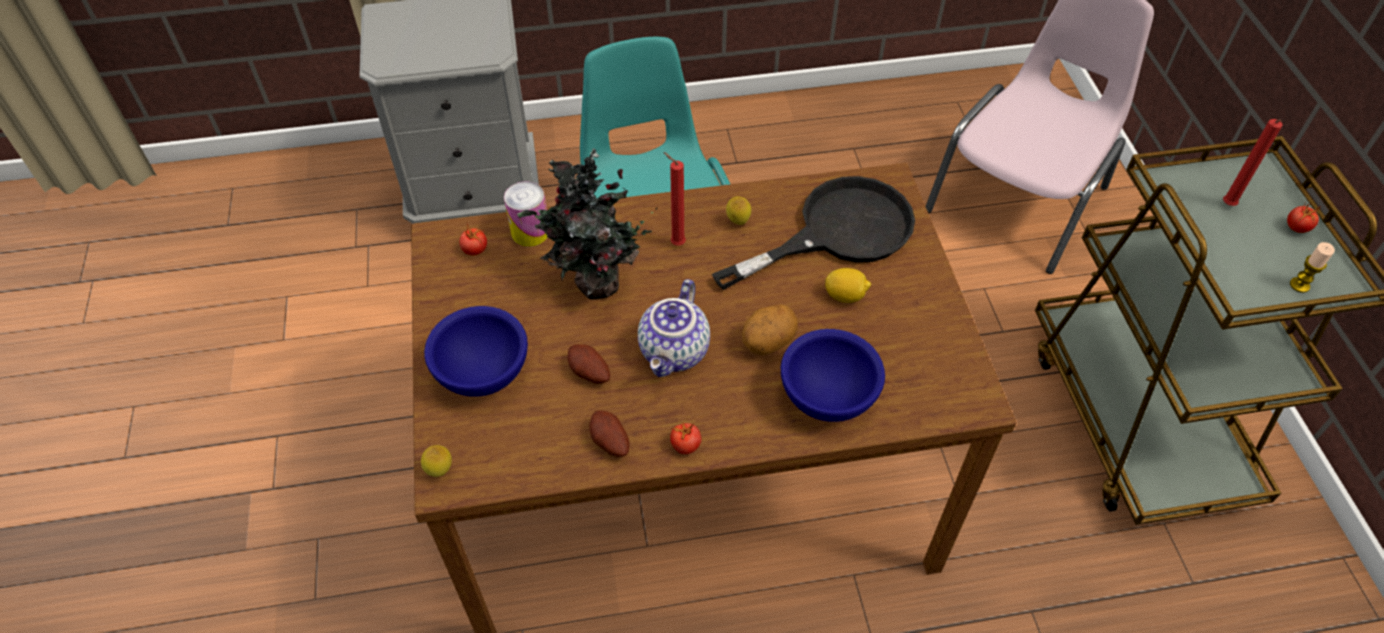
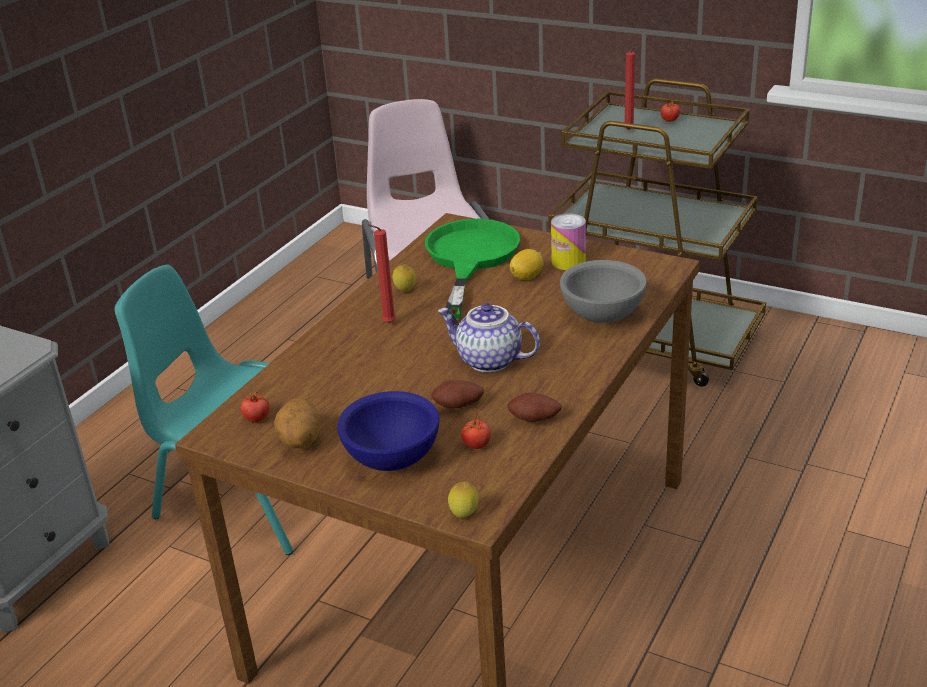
camera: 50 degrees left, 20 degrees down
can [504,181,548,247] -> can moved to [551,214,586,270]
potted plant [517,149,657,299] -> none
teapot [638,279,710,377] -> teapot turned 150 degrees clockwise [437,303,540,372]
tomato [670,423,701,454] -> tomato moved to [461,411,491,449]
black frying pan [712,176,915,290] -> green frying pan [425,219,520,319]
potato [742,304,798,355] -> potato moved to [274,398,320,448]
blue bowl [781,329,885,422] -> grey bowl [560,260,647,323]
candle [1290,242,1335,293] -> none

